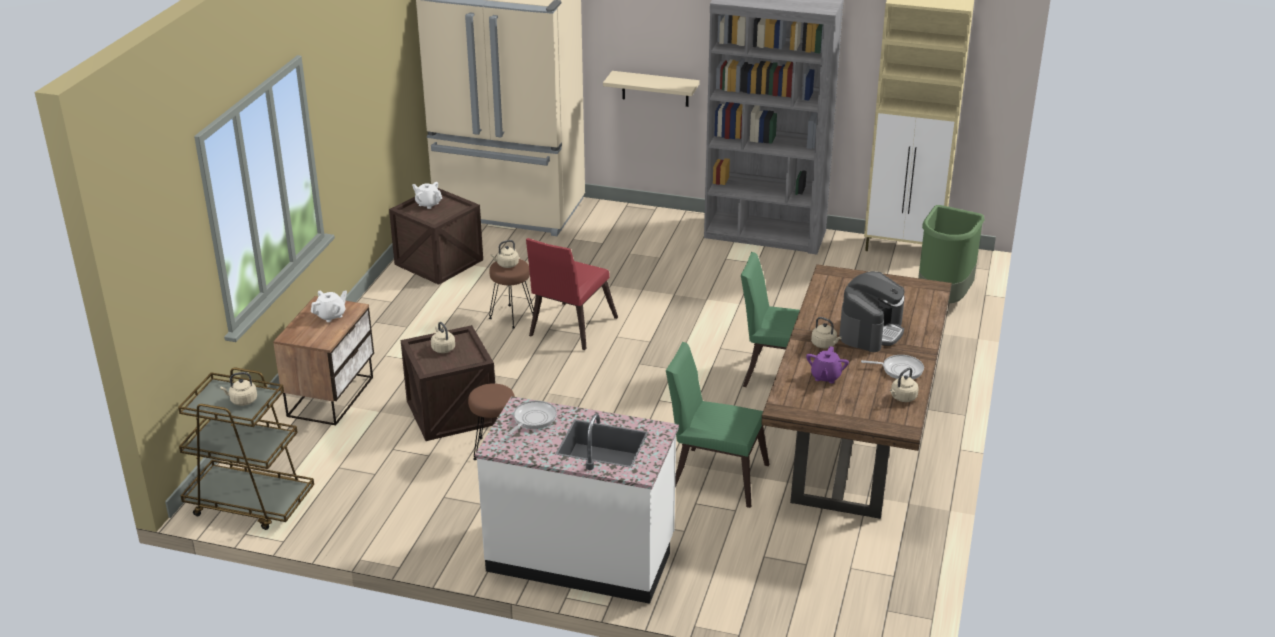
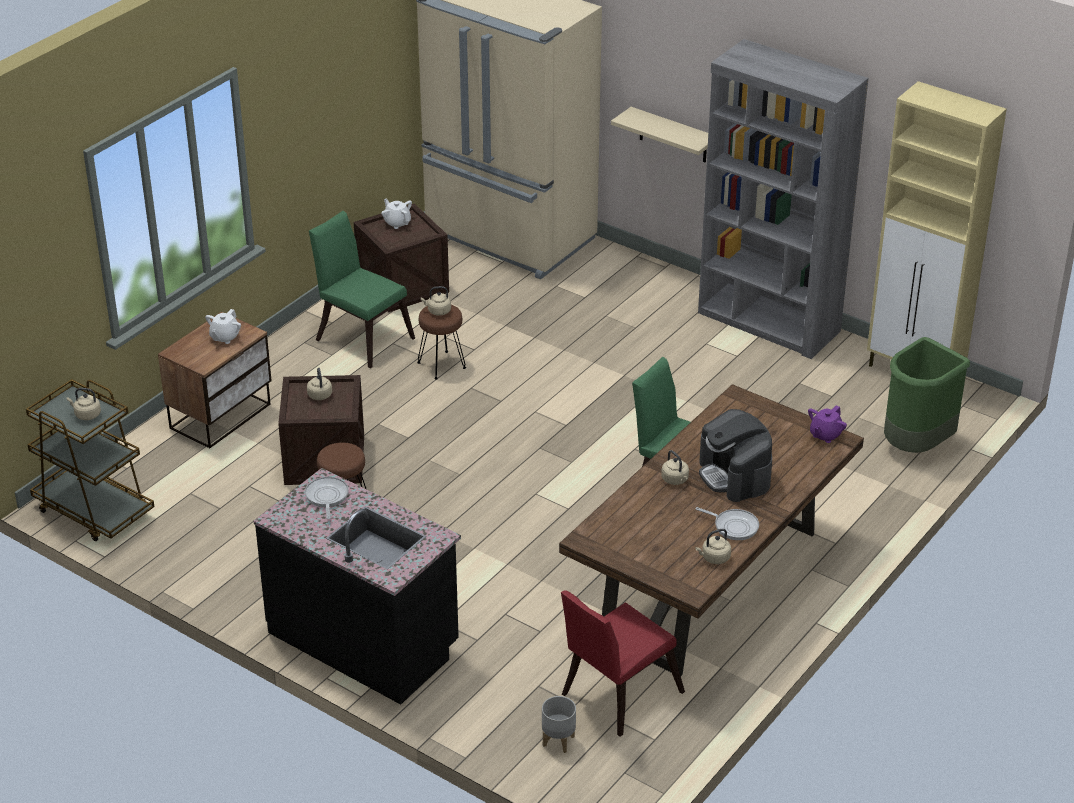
camera: 20 degrees right, 5 degrees up
white teapot [311,290,347,322] -> white teapot turned 135 degrees clockwise [205,309,241,344]
white counter [475,396,679,604] -> black counter [254,468,461,705]
frying pan [507,401,557,436] -> frying pan turned 60 degrees counterclockwise [305,477,349,519]
red chair [526,238,618,350] -> red chair moved to [561,590,685,737]
green chair [666,342,769,508] -> green chair moved to [309,211,415,368]
purple teapot [806,346,849,383] -> purple teapot moved to [808,405,847,443]
coffee machine [840,271,905,352] -> coffee machine turned 105 degrees clockwise [699,409,772,502]
none -> grey planter [542,696,576,753]

